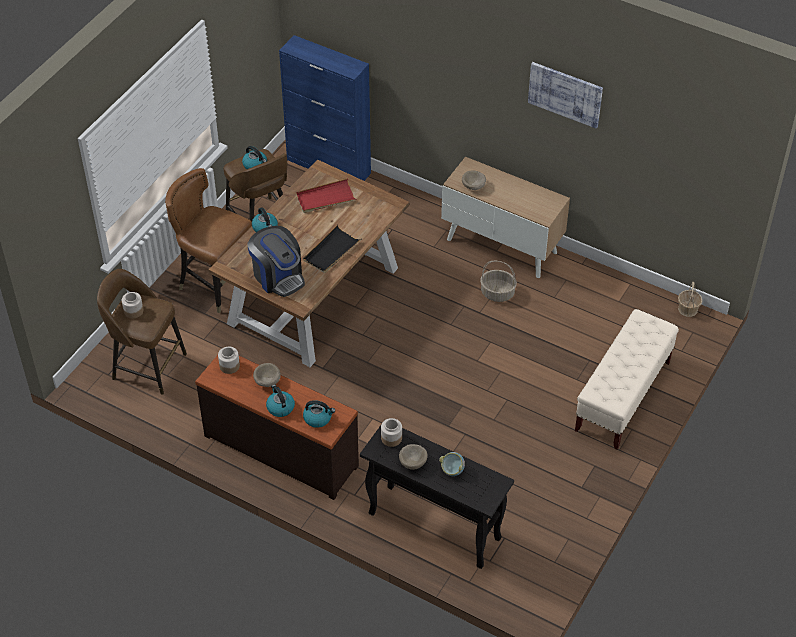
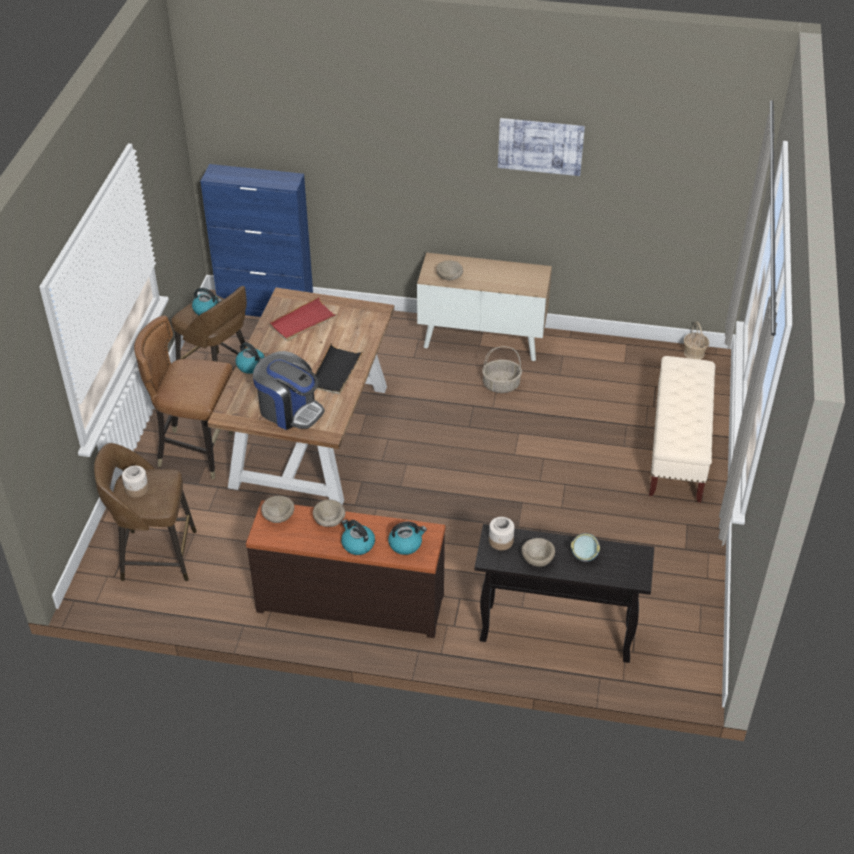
camera: 20 degrees left, 5 degrees down
jar [218,347,240,374] -> beige bowl [261,496,294,523]

